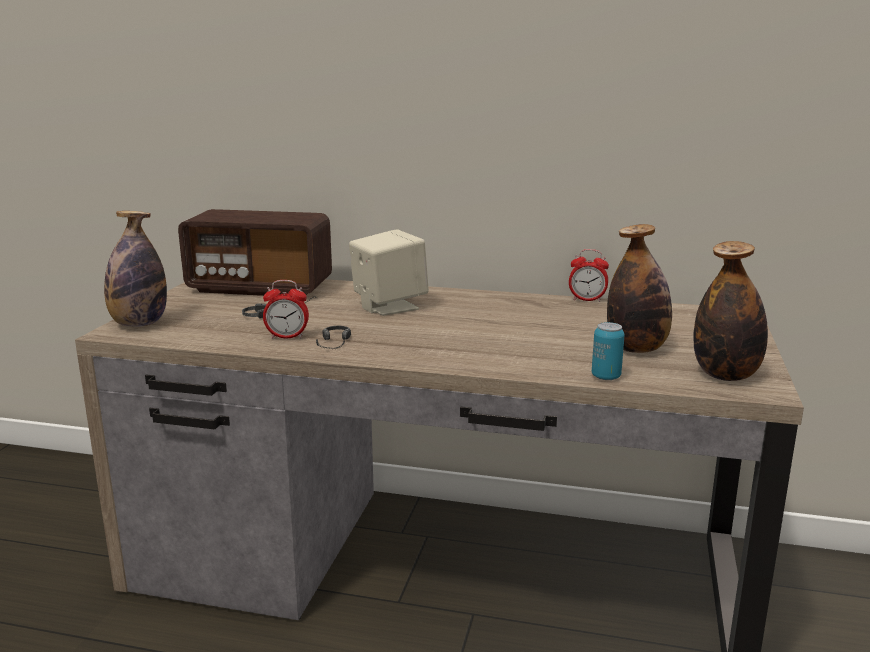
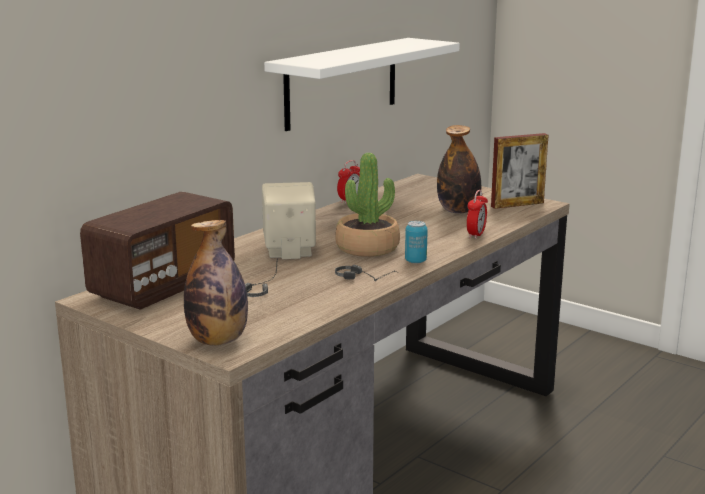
camera: 65 degrees left, 0 degrees up
alarm clock [263,280,309,339] -> alarm clock moved to [467,190,488,239]
can [592,322,625,380] -> can moved to [405,221,428,264]
bottle [694,241,768,381] -> picture frame [491,133,548,209]
none -> white shelf [264,38,460,131]
none -> potted plant [335,153,400,257]

